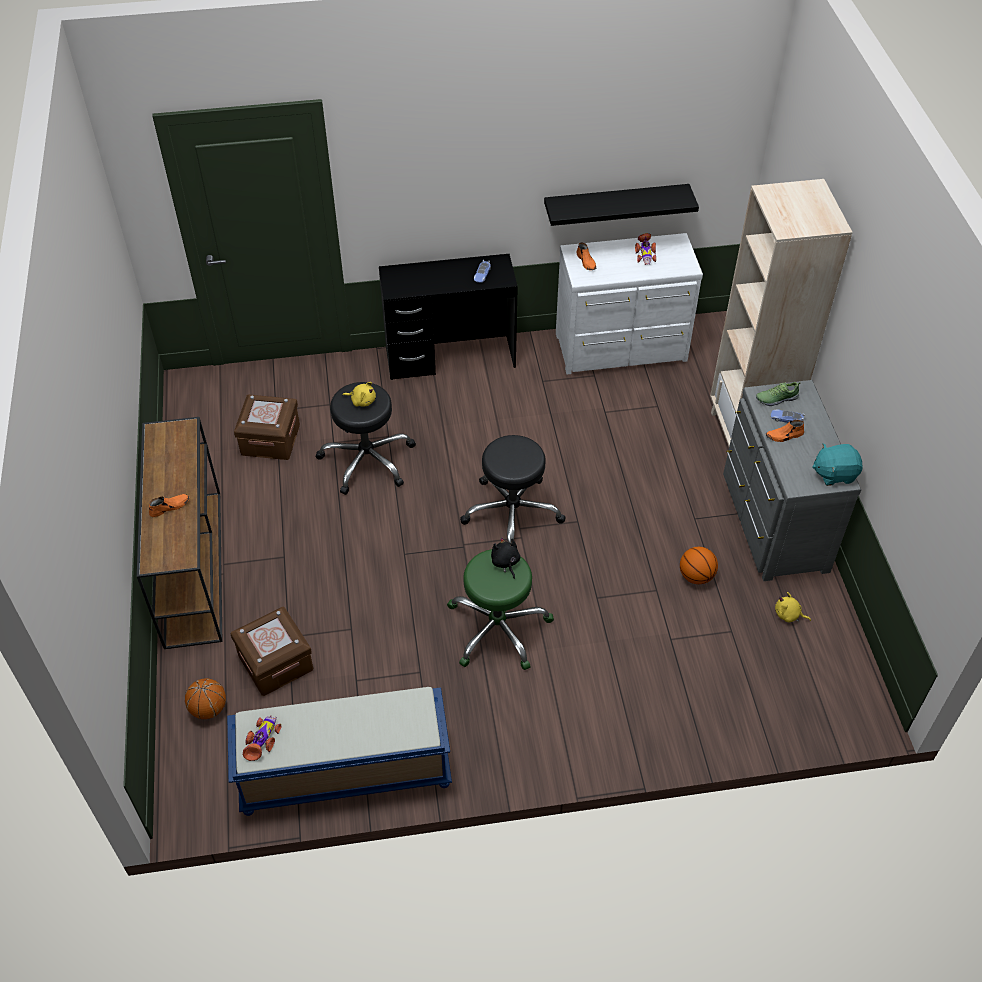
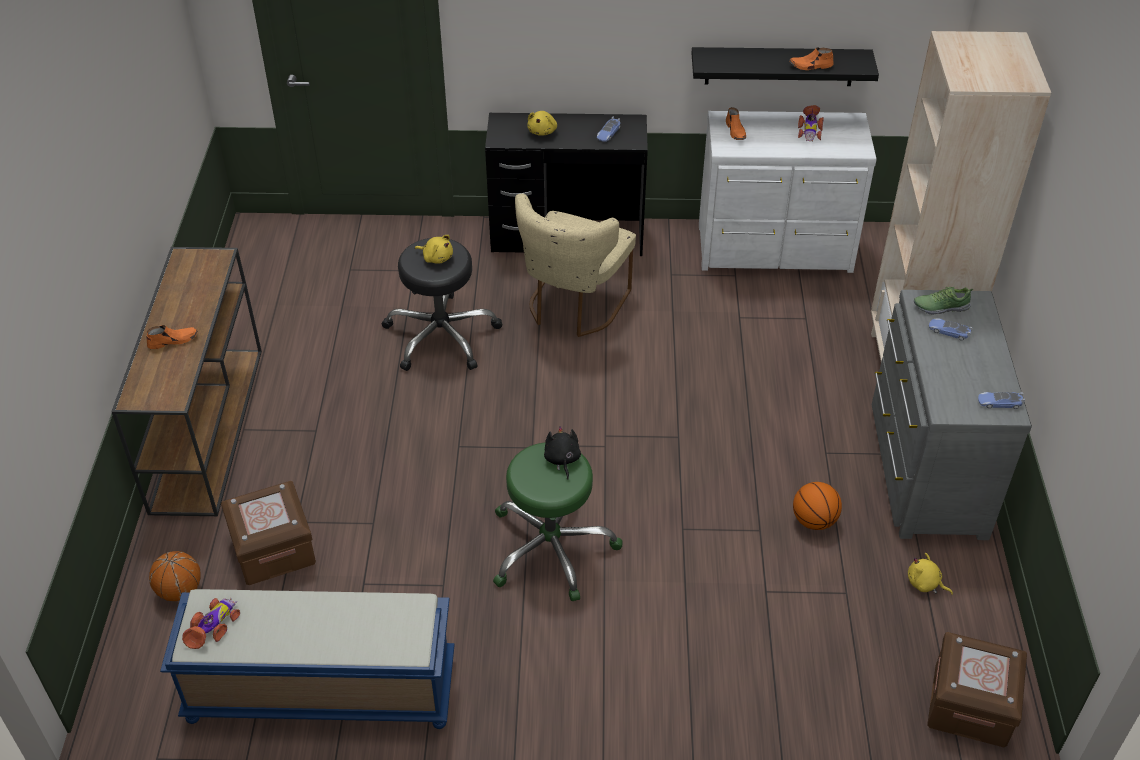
camera: 10 degrees right, 5 degrees down
brown storage box [234,394,300,460] -> brown storage box moved to [927,632,1027,747]
black stool [460,435,566,543] -> none
orange shoe [766,420,804,442] -> orange shoe moved to [789,47,834,70]
turquoise plush toy [812,443,863,486] -> toy car [978,392,1025,409]
none -> beige chair [515,193,636,337]
none -> yellow plush toy [527,111,557,136]

